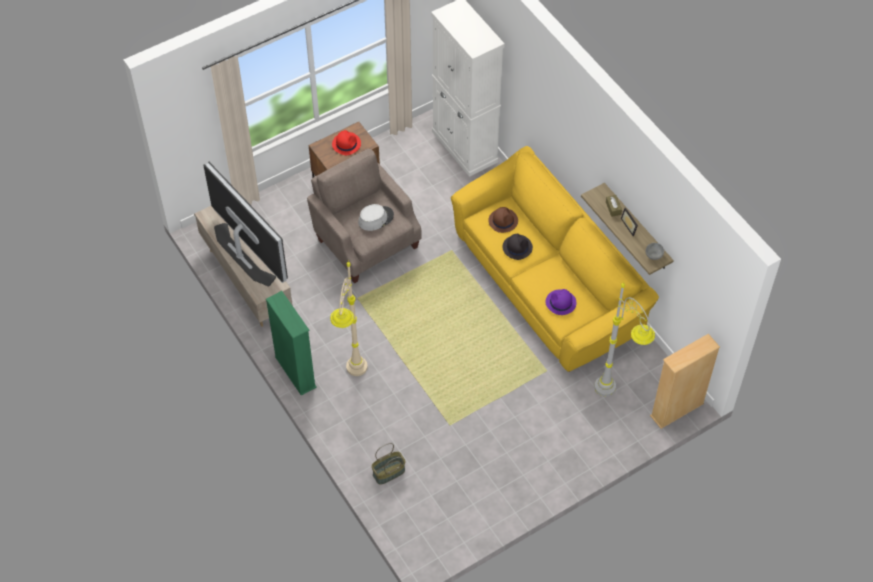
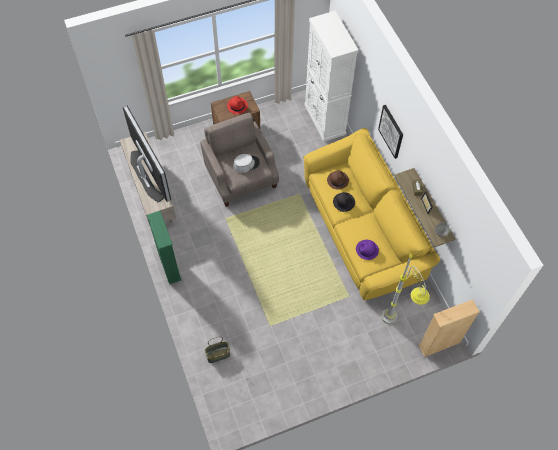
camera: 10 degrees right, 5 degrees up
beige floor lamp [330,260,368,376] -> none
none -> picture [378,105,403,159]

